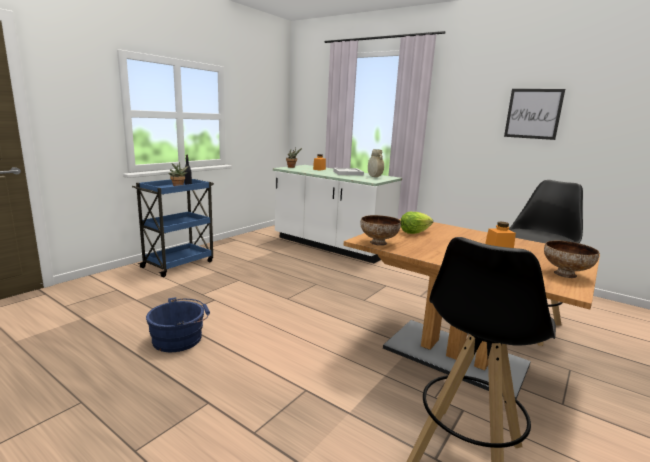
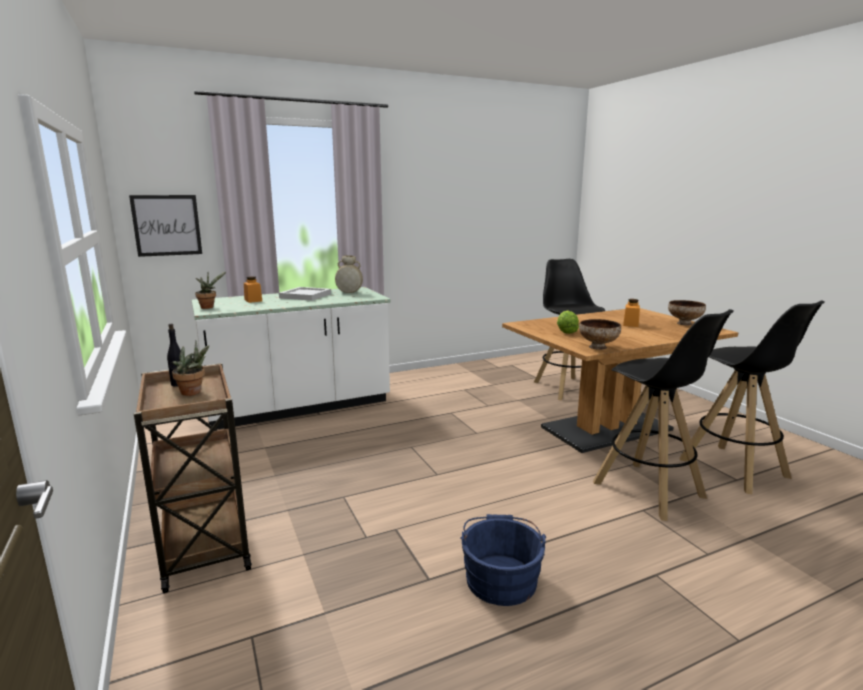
camera: 60 degrees left, 0 degrees up
blue cart [132,179,214,277] -> brown cart [134,363,252,593]
picture [504,89,565,140] -> picture moved to [129,195,202,257]
none -> black stool [593,309,734,521]

